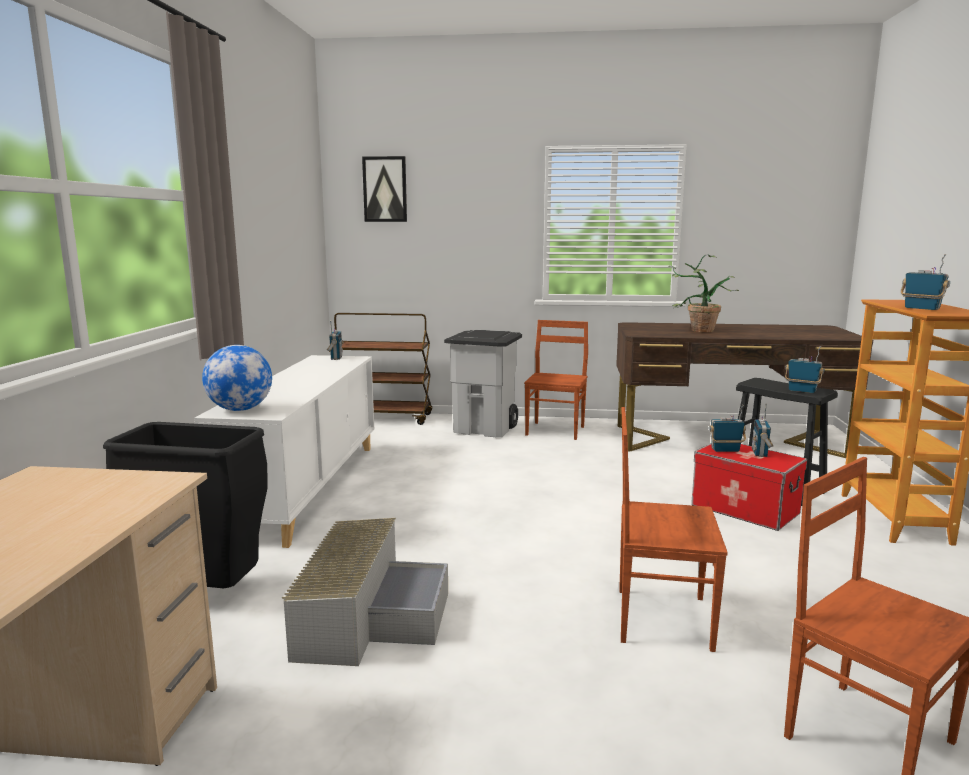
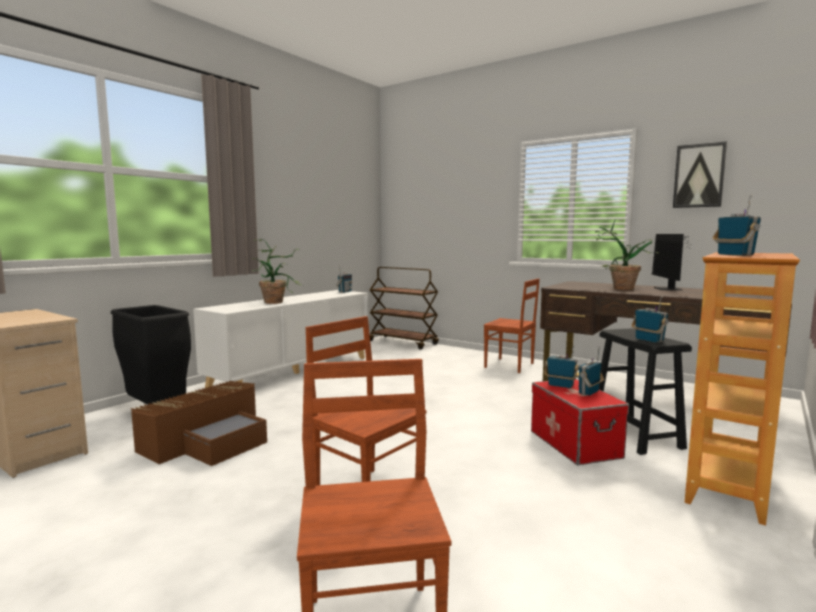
camera: 30 degrees right, 5 degrees down
globe [202,345,272,411] -> none
grey storage box [282,518,448,666] -> brown storage box [131,381,267,466]
picture [362,156,407,222] -> picture moved to [673,141,727,208]
grey trash can [444,330,522,438] -> none
brown chair [524,320,588,440] -> brown chair turned 75 degrees clockwise [484,278,540,373]
none -> potted plant [251,239,302,304]
none -> monitor [652,234,693,290]

